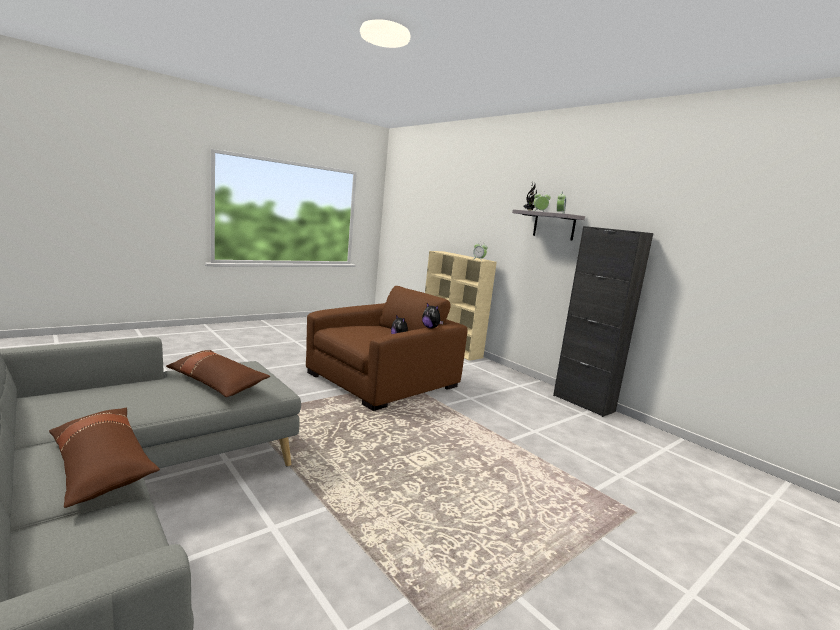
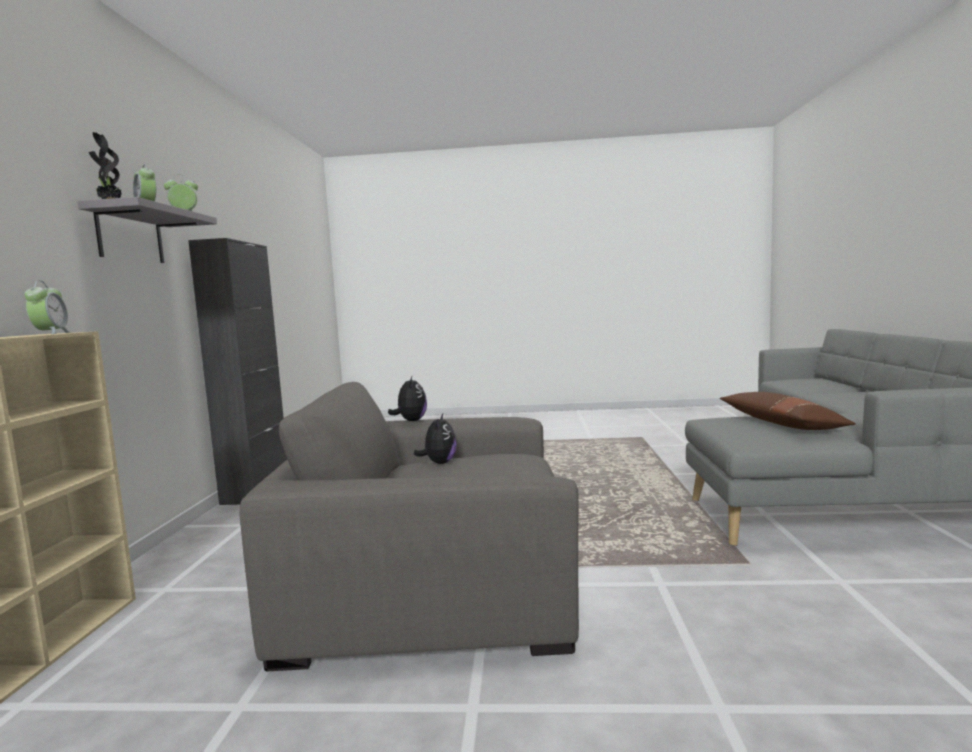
camera: 135 degrees left, 5 degrees down
brown pillow [49,408,160,508] -> none
brown armchair [306,286,467,411] -> grey armchair [240,382,579,671]

